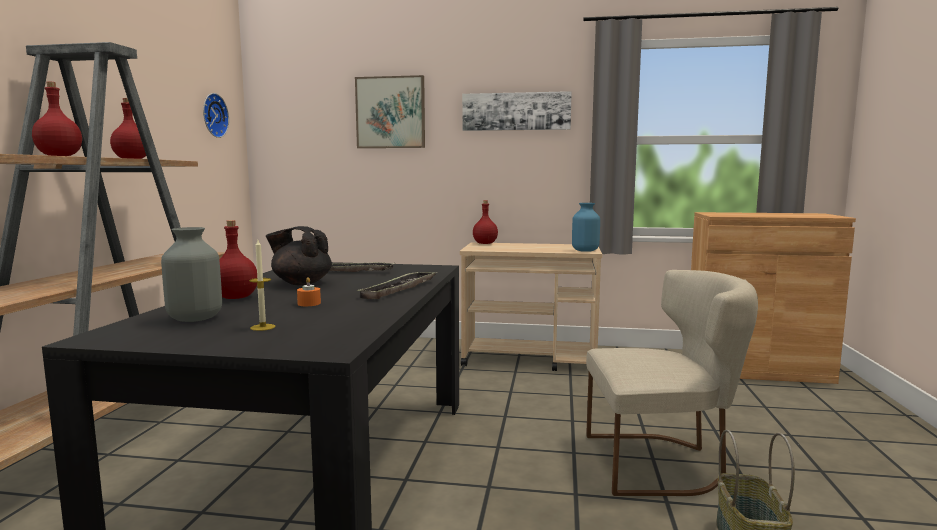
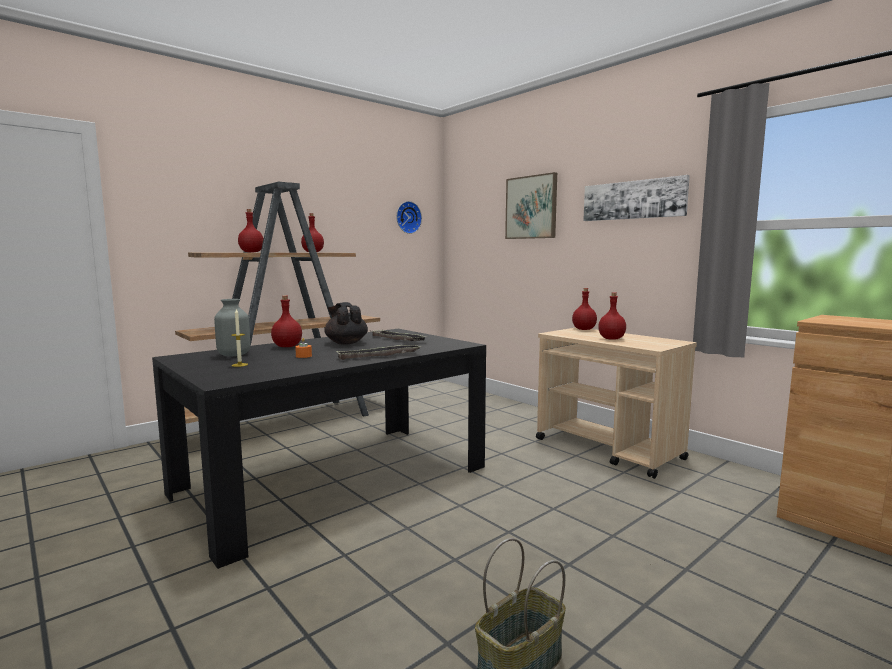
camera: 40 degrees right, 0 degrees up
blue vase [572,203,600,252] -> none
beige chair [586,270,758,496] -> none
none -> red bottle [598,292,626,340]

